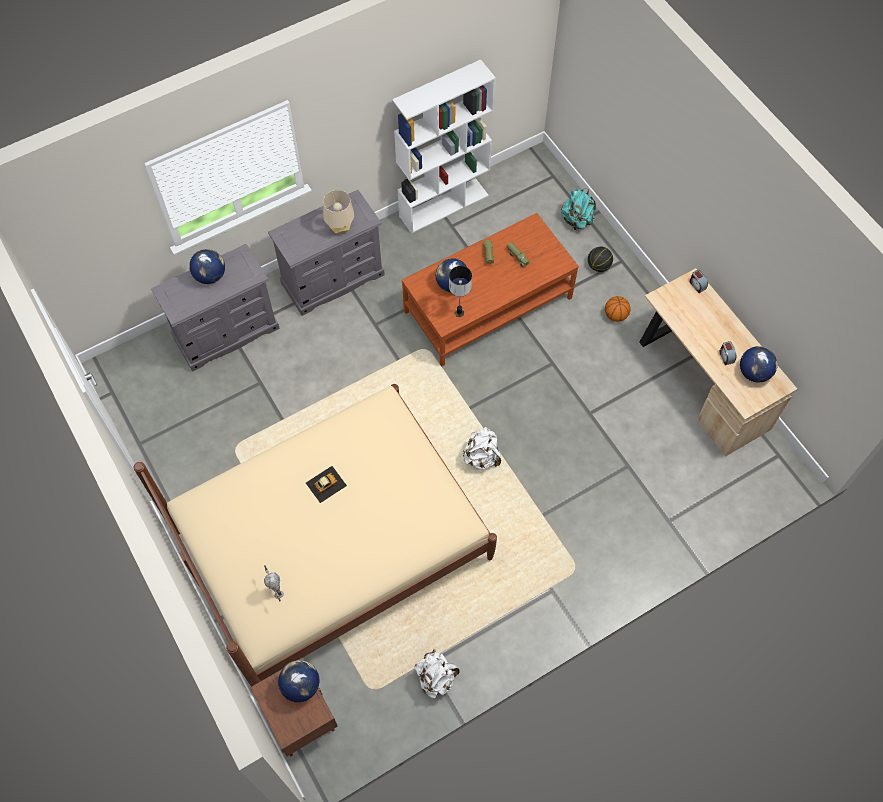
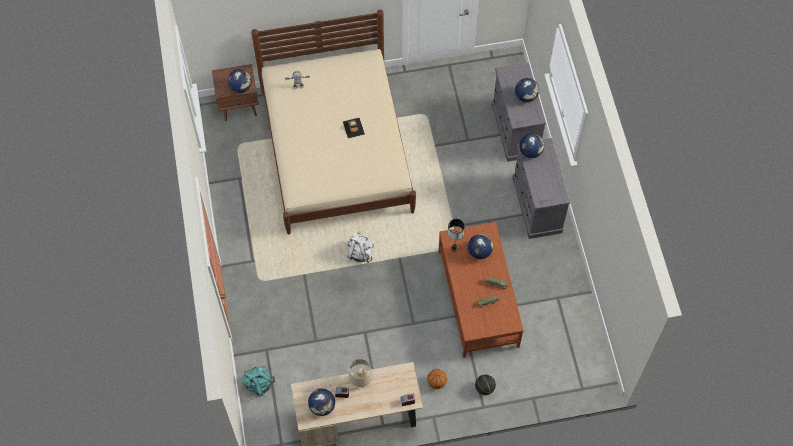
camera: 110 degrees right, 0 degrees up
beige table lamp [323,190,354,234] -> beige table lamp moved to [348,359,373,388]
white bookcase [392,59,496,234] -> none
white backpack [415,649,460,698] -> none
turquoise backpack [561,188,596,230] -> turquoise backpack moved to [242,366,275,397]
none -> globe [519,134,544,158]

